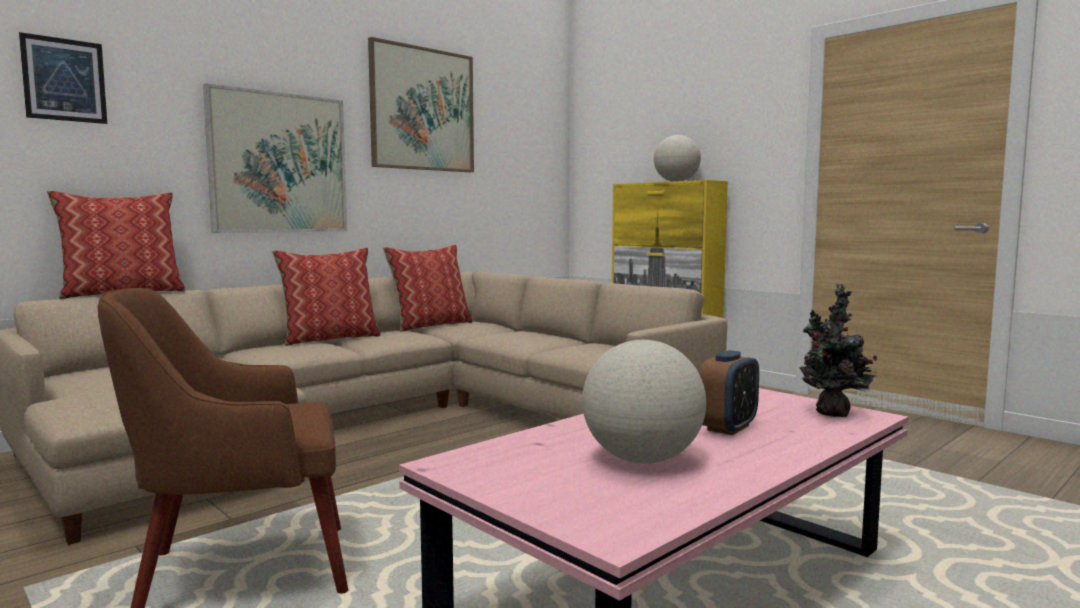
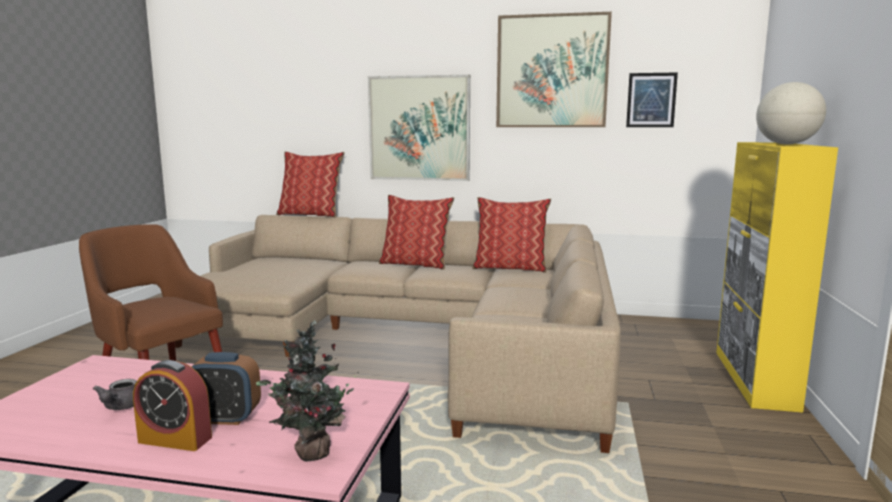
camera: 55 degrees right, 5 degrees up
picture [19,32,107,124] -> picture moved to [626,72,678,127]
globe [582,340,706,464] -> grey teapot [93,379,137,410]
none -> alarm clock [133,360,212,451]

